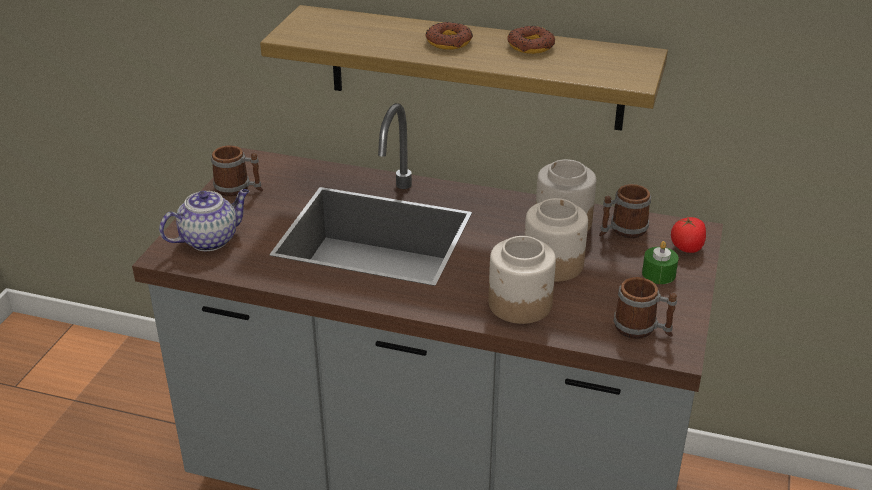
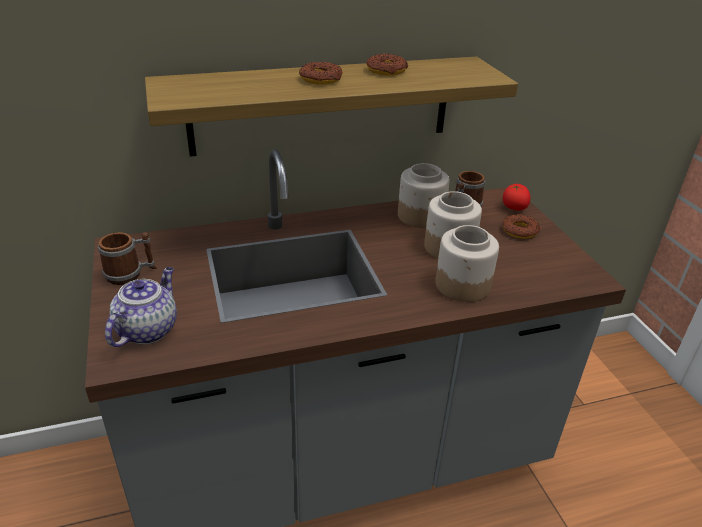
camera: 35 degrees left, 0 degrees up
mug [614,277,677,339] -> none
green candle [642,241,679,284] -> donut [502,214,540,239]

